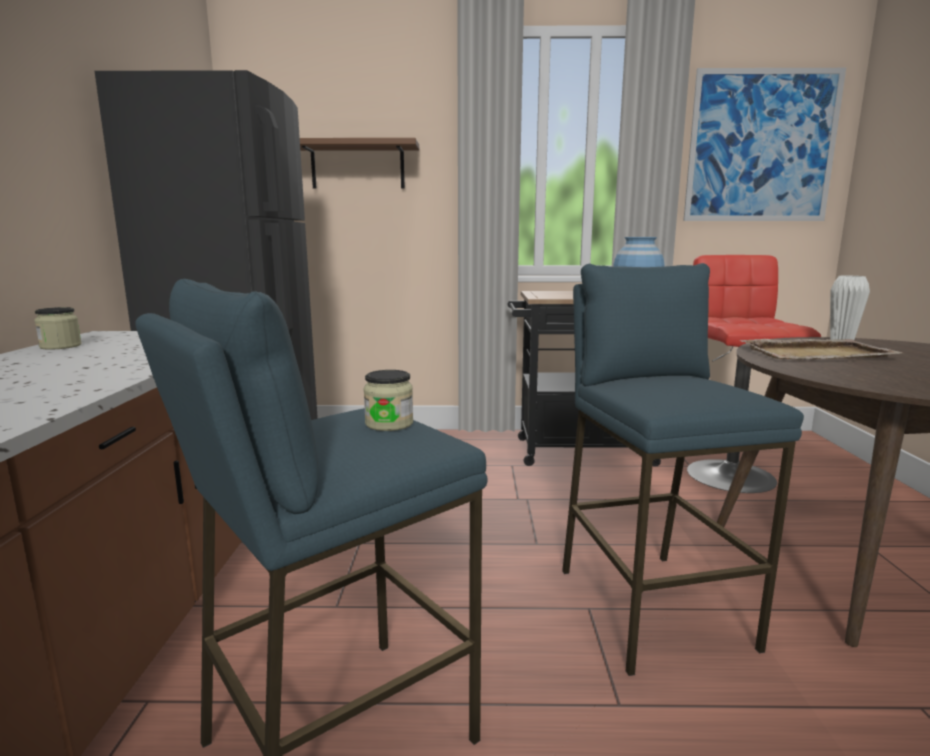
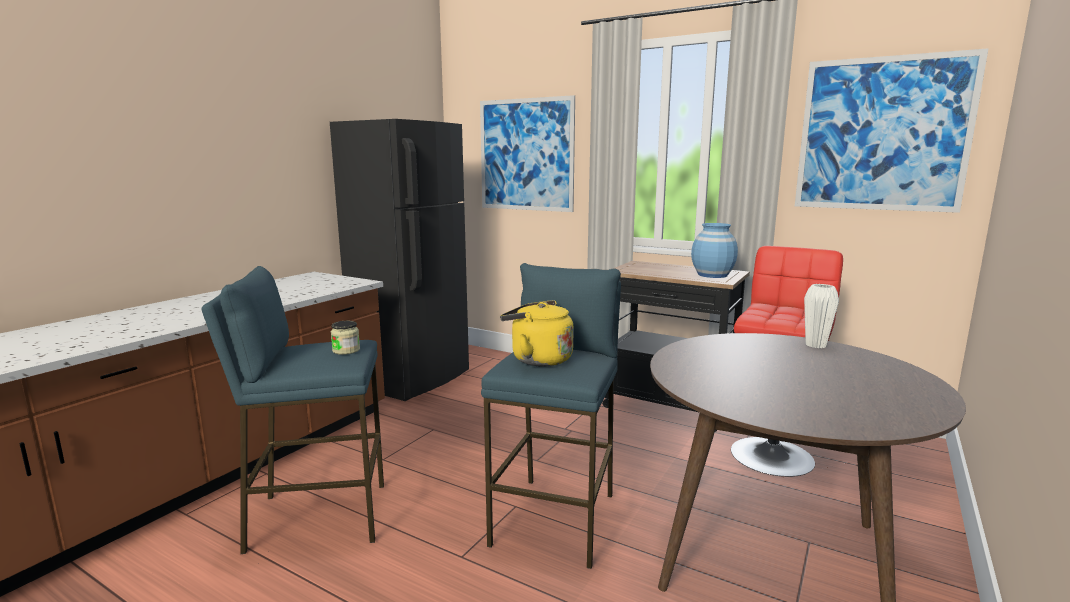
camera: 30 degrees right, 0 degrees up
jar [34,307,82,350] -> none
brown shelf [300,138,419,188] -> picture [480,95,575,212]
beige tray [740,339,903,359] -> none
none -> yellow kettle [500,300,574,366]

